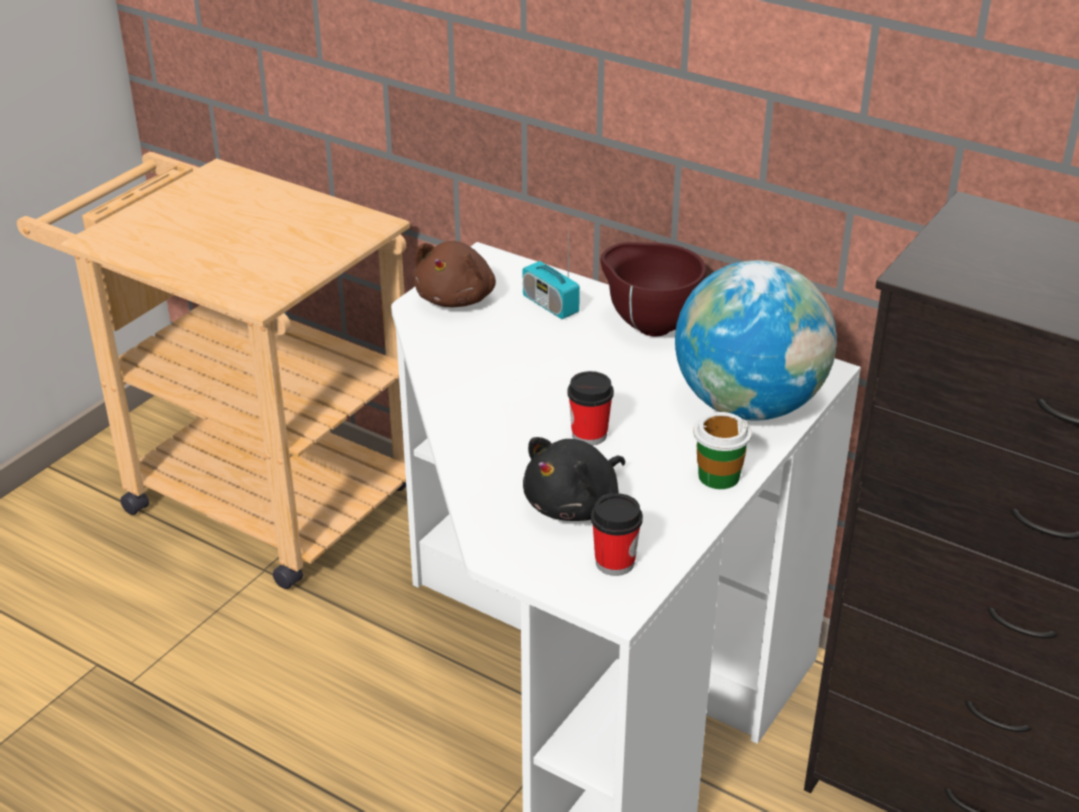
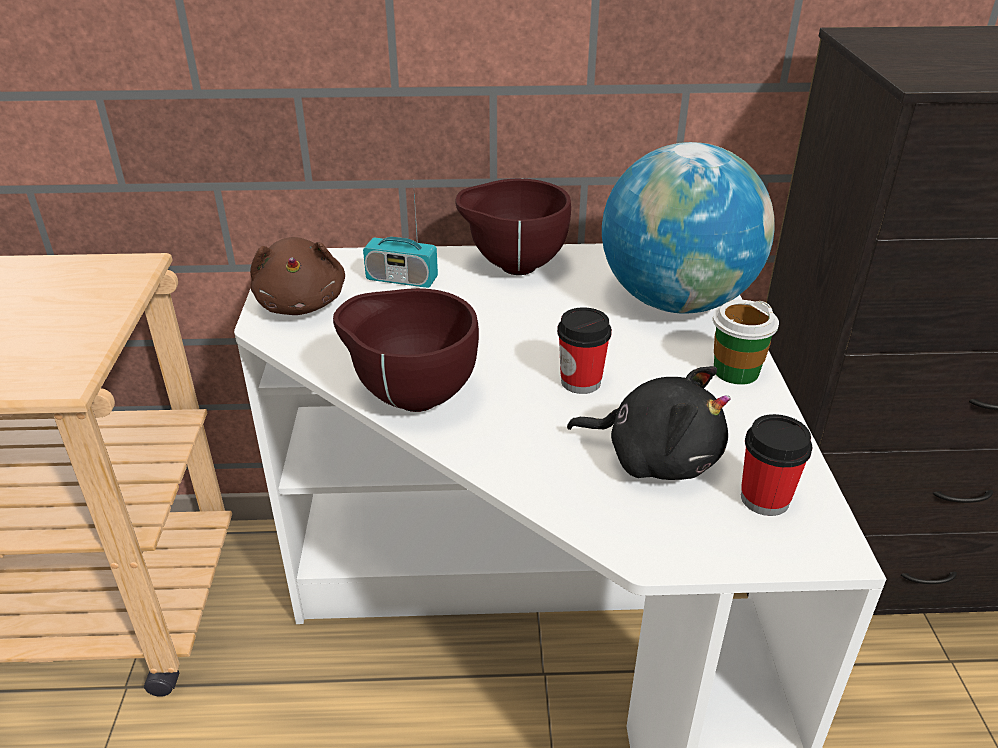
camera: 35 degrees left, 0 degrees up
black plush toy [523,437,625,521] -> black plush toy turned 75 degrees counterclockwise [567,366,731,480]
none -> brown bowl [333,288,479,412]

